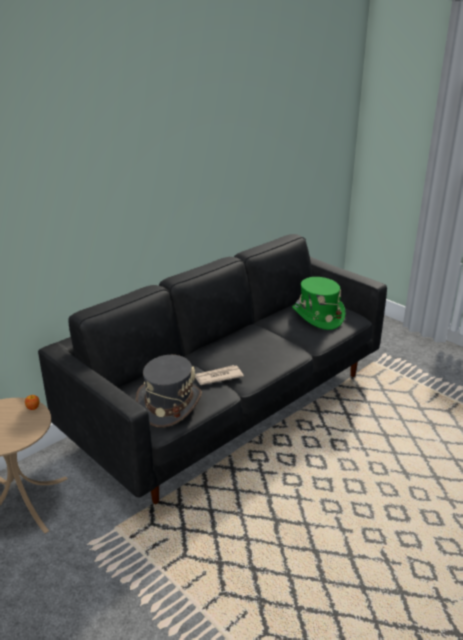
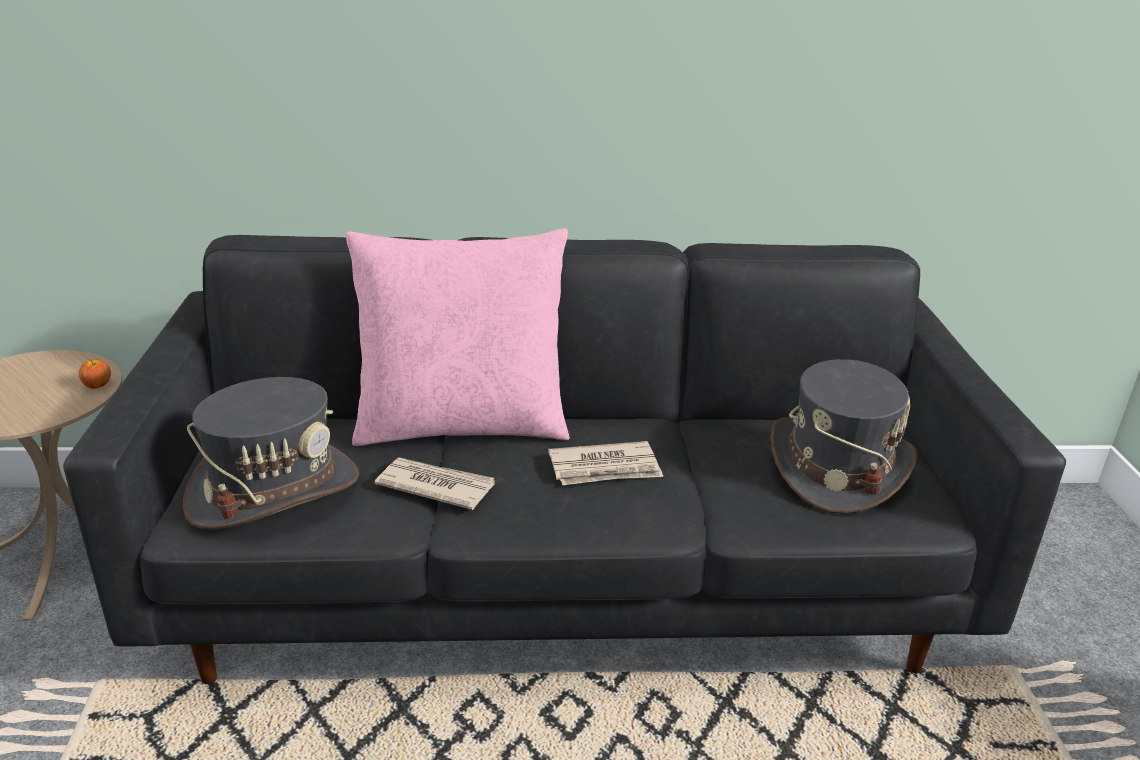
camera: 40 degrees right, 0 degrees up
green hat [292,277,346,330] -> grey hat [771,359,917,514]
none -> pink pillow [346,228,570,446]
none -> newspaper [548,441,663,485]

